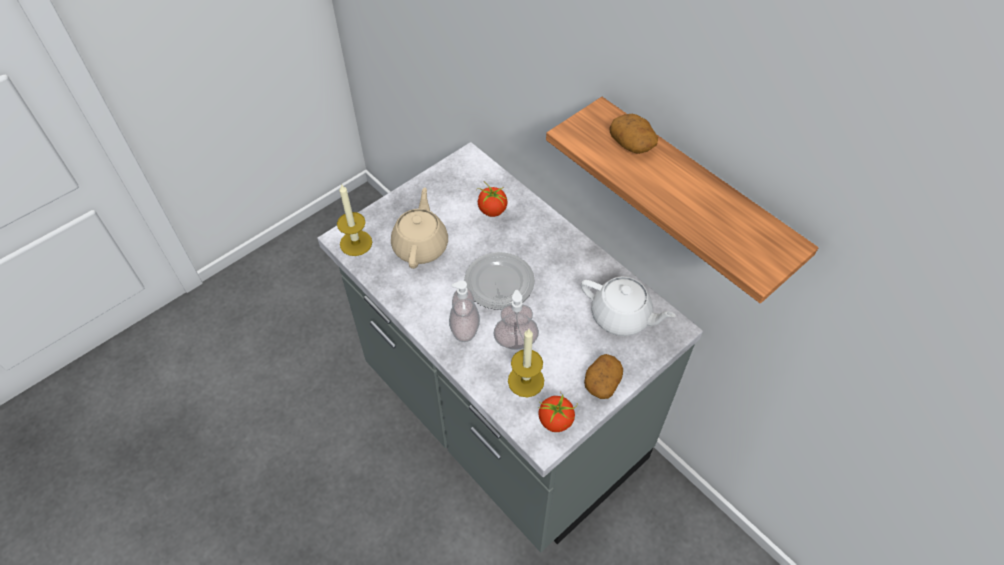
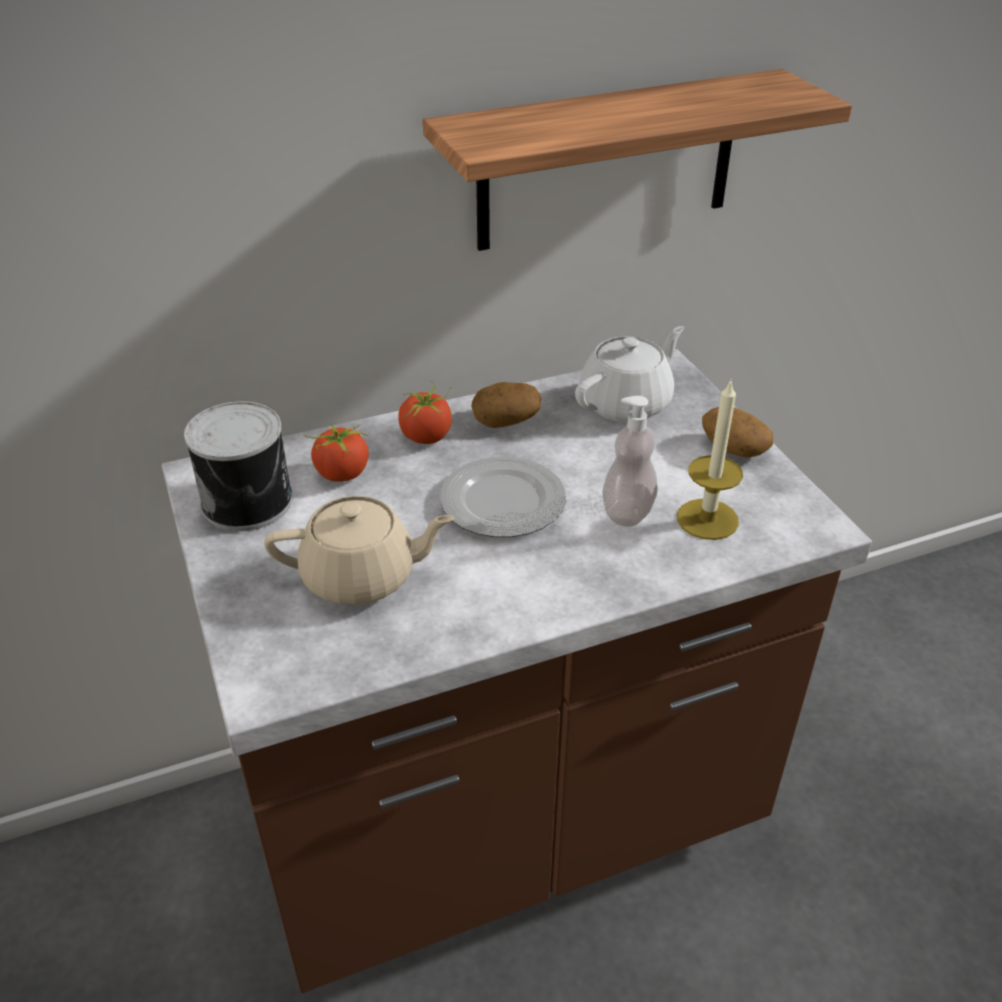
camera: 70 degrees left, 15 degrees down
grey counter [317,142,703,552] -> brown counter [162,349,872,993]
candle [337,183,372,256] -> none
beige teapot [391,188,448,269] -> beige teapot turned 150 degrees clockwise [264,496,455,605]
soap dispenser [449,281,480,342] -> none
tomato [538,392,578,432] -> tomato moved to [398,381,452,444]
potato [609,114,658,154] -> potato moved to [471,382,541,428]
none -> can [184,401,293,531]

